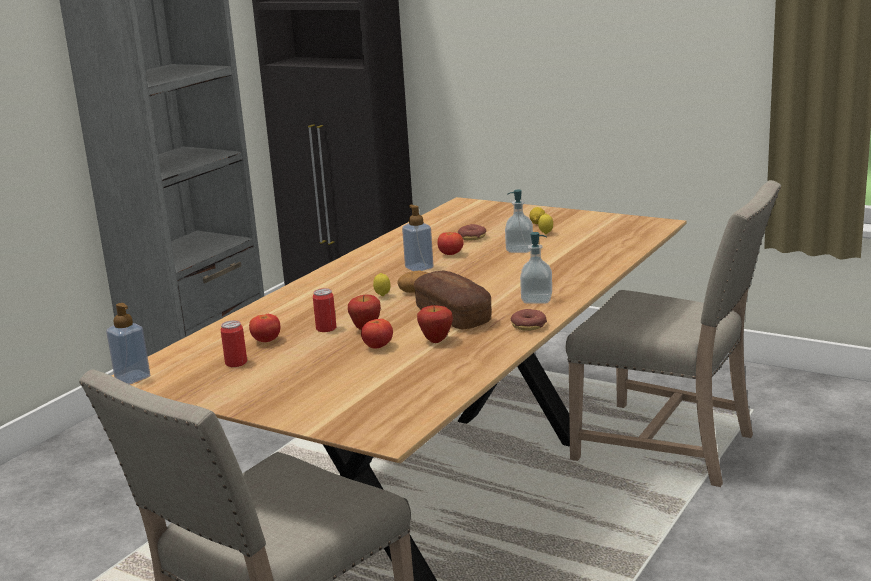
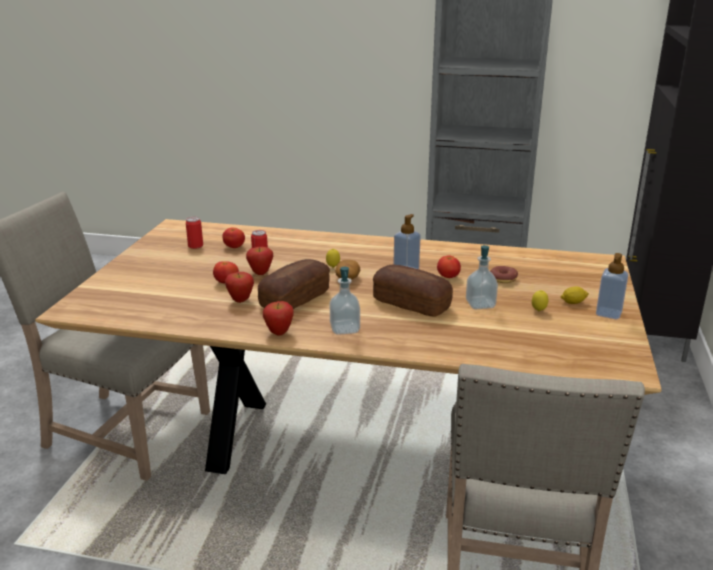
camera: 70 degrees right, 5 degrees up
soap dispenser [106,303,150,384] -> soap dispenser moved to [596,253,629,319]
donut [511,309,547,331] -> apple [263,301,294,336]
none -> bread [373,264,453,317]

